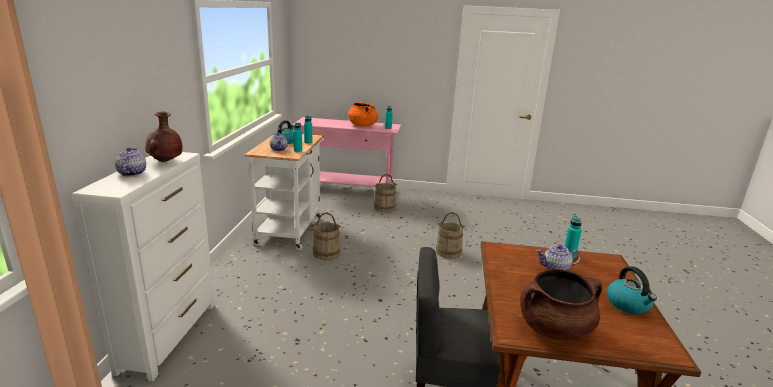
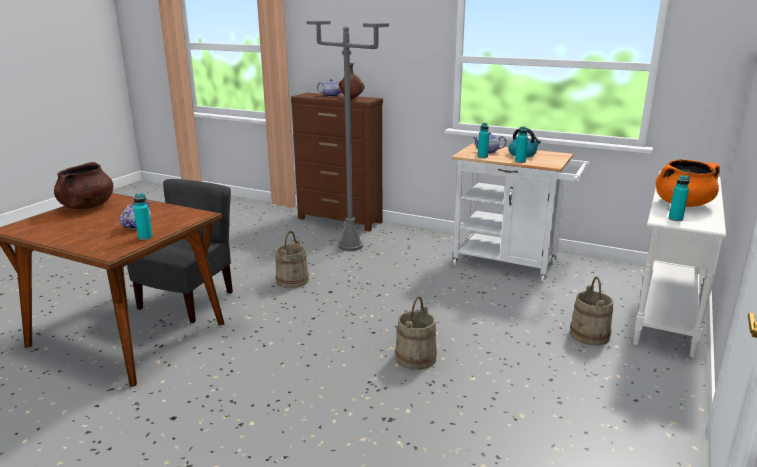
camera: 110 degrees right, 0 degrees up
white dresser [72,152,215,381] -> brown dresser [291,93,383,231]
pink console table [292,117,401,187] -> white console table [633,171,726,358]
beige bucket [312,212,341,260] -> beige bucket moved to [275,231,309,288]
kettle [607,266,657,314] -> none
none -> grey floor lamp [307,21,389,251]

